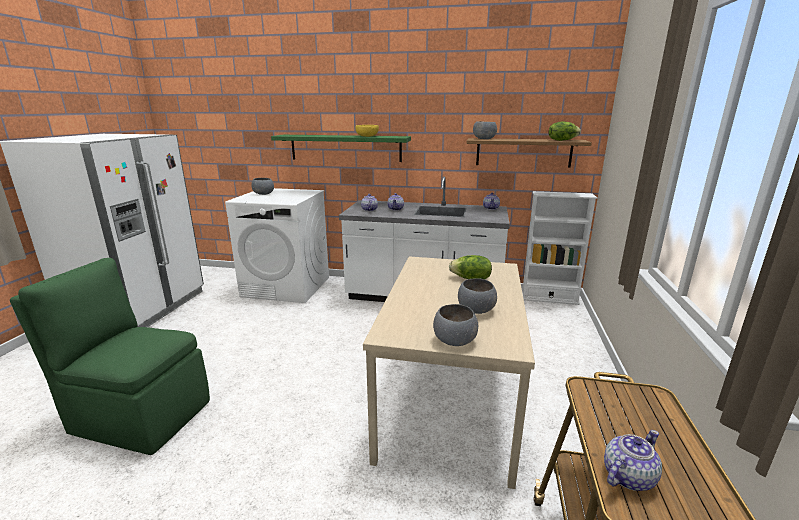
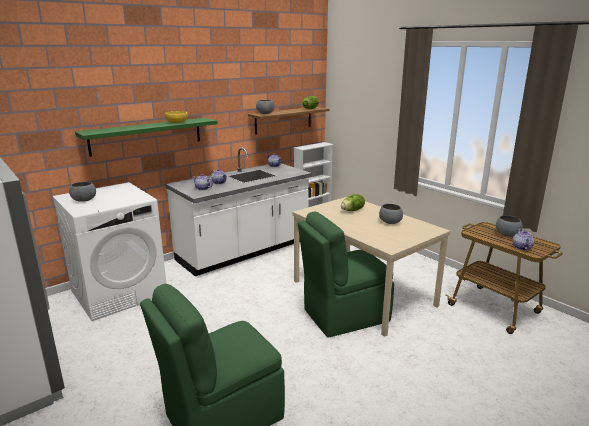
camera: 50 degrees left, 0 degrees up
grey bowl [433,304,478,346] -> grey bowl moved to [496,215,523,237]
none -> green chair [298,211,394,338]

